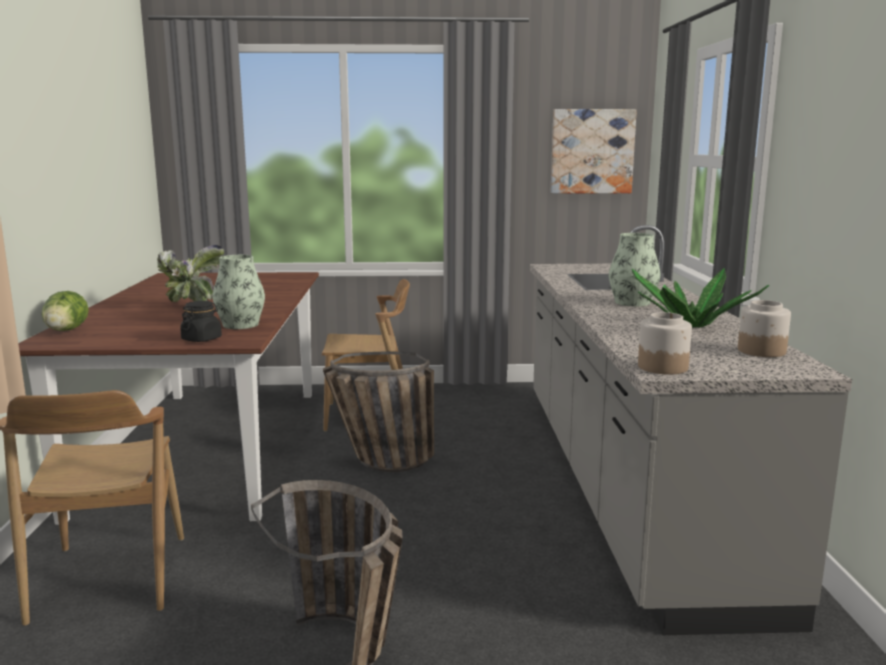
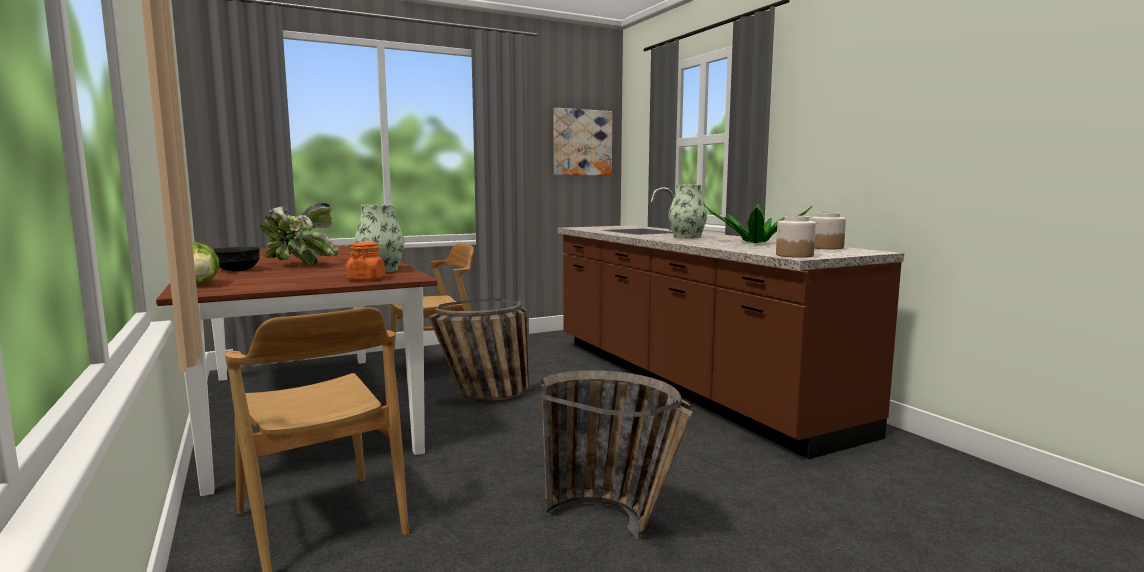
camera: 25 degrees left, 5 degrees down
black jar [180,301,222,342] -> orange jar [346,242,385,281]
grey counter [530,225,852,635] -> brown counter [558,187,904,459]
none -> black bowl [213,247,260,271]

